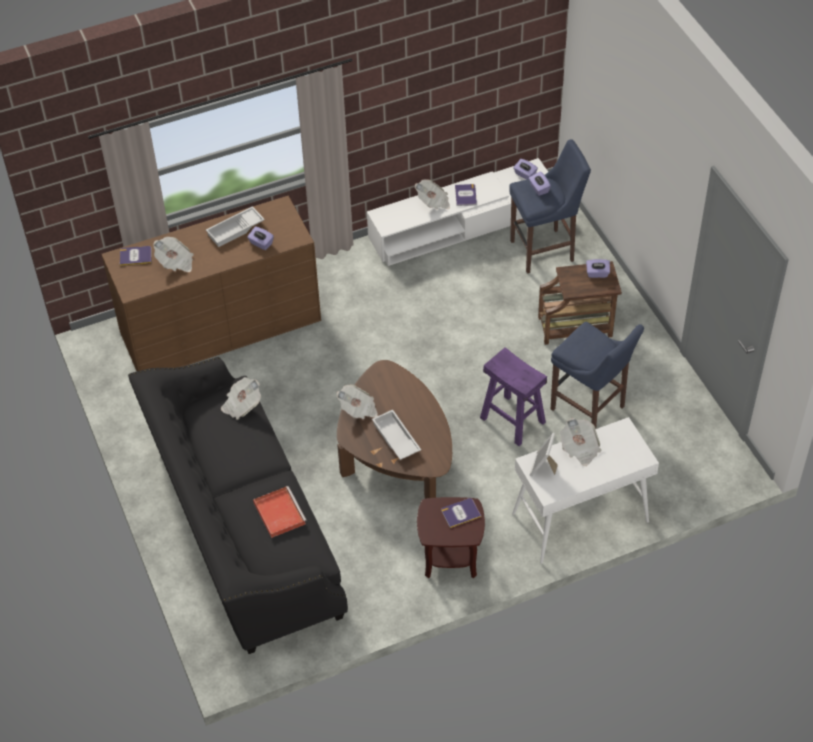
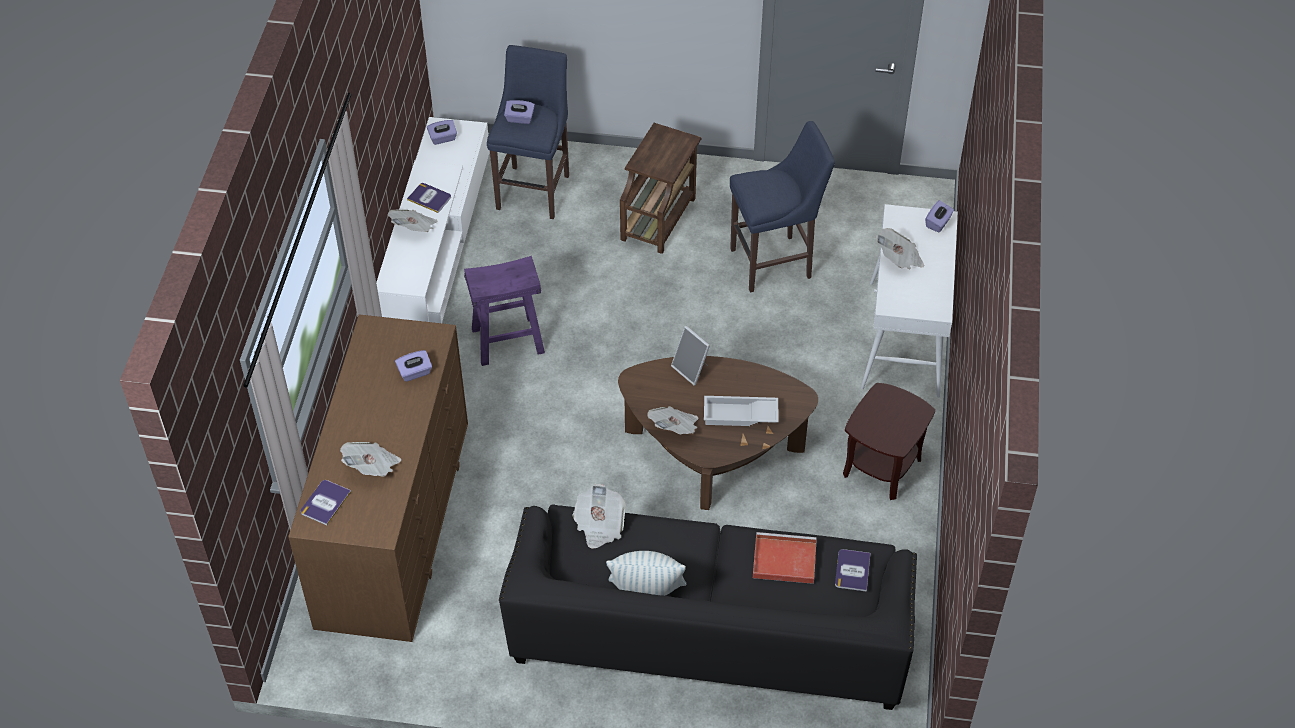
camera: 60 degrees left, 0 degrees up
white tray [206,206,265,247] -> none
book [442,498,481,528] -> book moved to [835,549,870,592]
purple stool [480,347,547,446] -> purple stool moved to [464,256,545,366]
picture frame [530,433,558,476] -> picture frame moved to [671,326,710,386]
purple tissue box [586,259,610,278] -> purple tissue box moved to [925,200,954,233]
none -> pillow [606,551,686,596]

